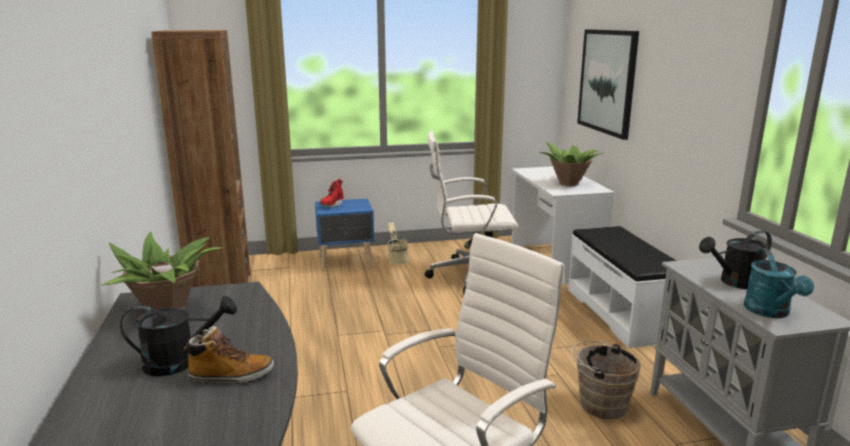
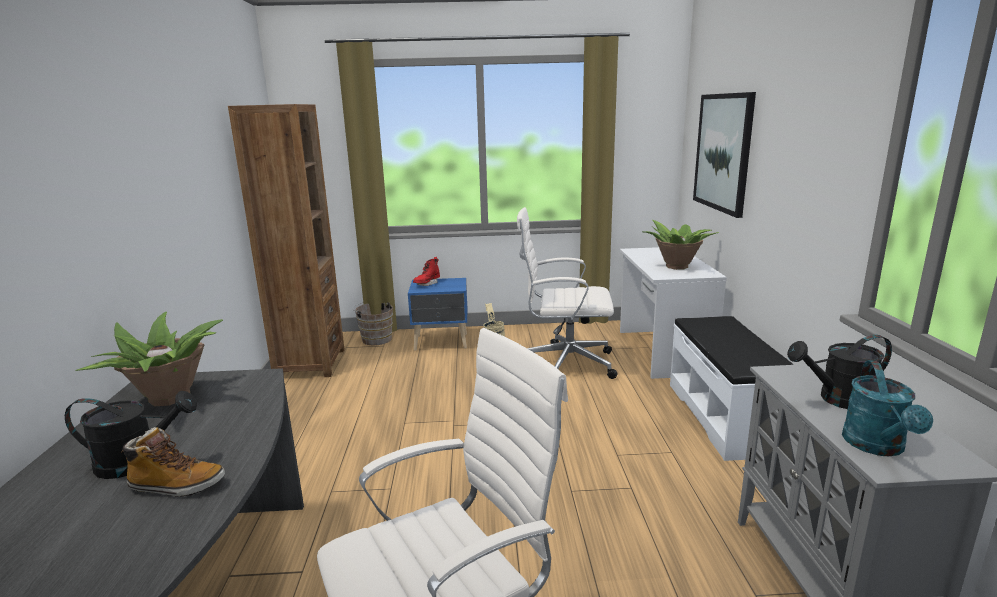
camera: 10 degrees right, 0 degrees up
brown bucket [571,341,641,419] -> brown bucket moved to [352,302,393,345]

